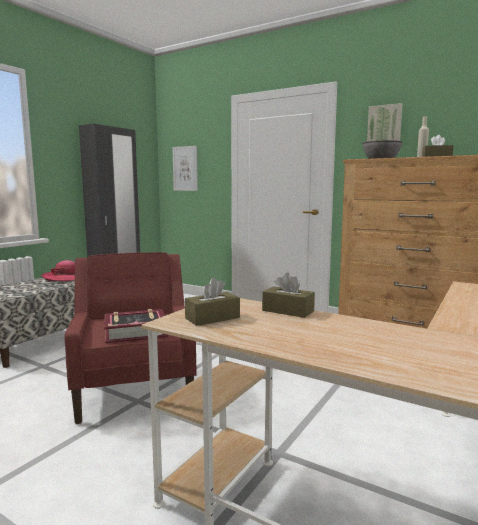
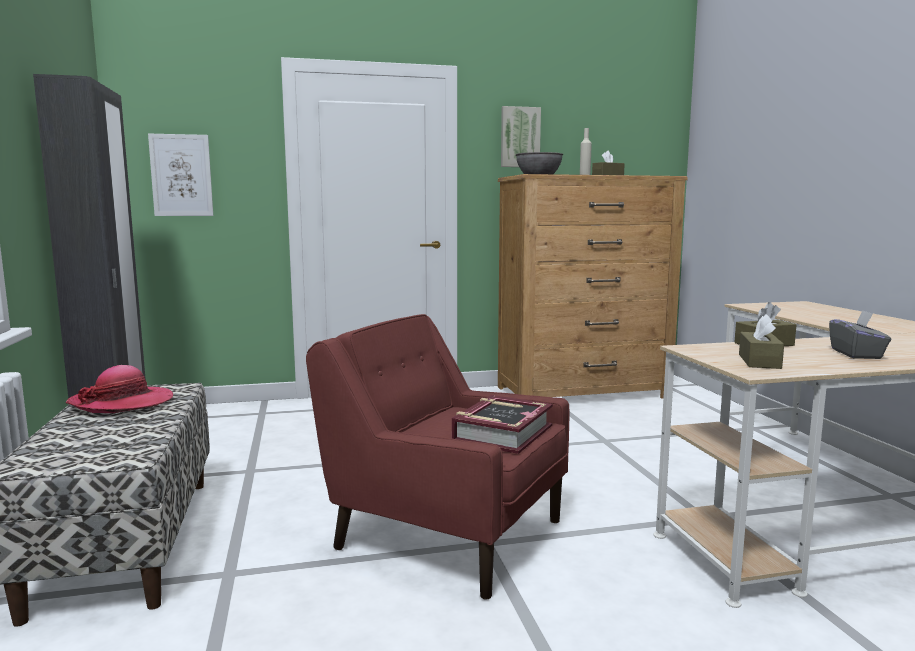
camera: 45 degrees left, 0 degrees up
none -> grey tissue box [829,310,891,359]

